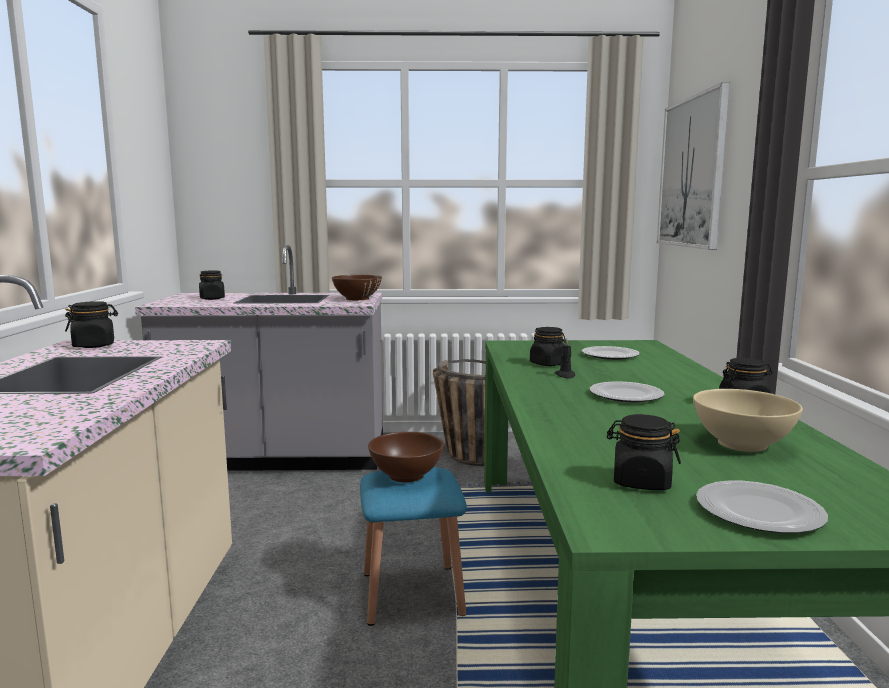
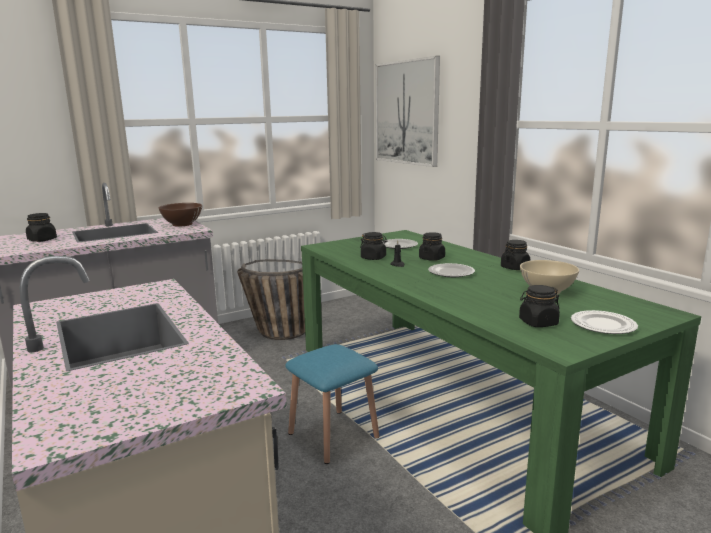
camera: 30 degrees left, 5 degrees up
black jar [65,301,118,348] -> black jar moved to [419,232,445,261]
brown bowl [368,432,444,482] -> none

